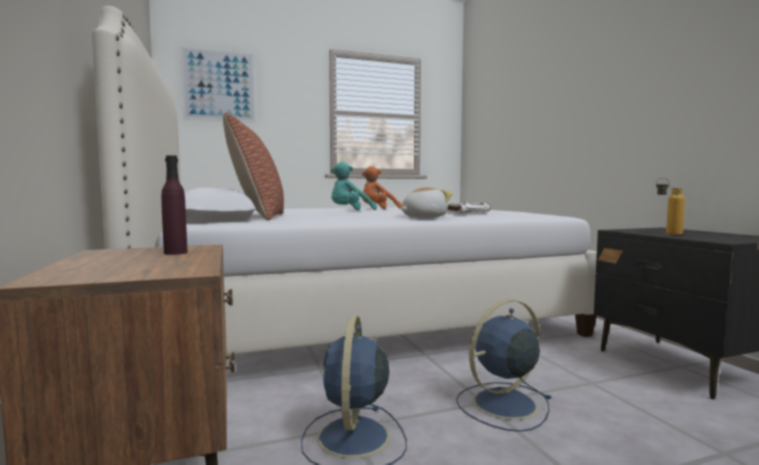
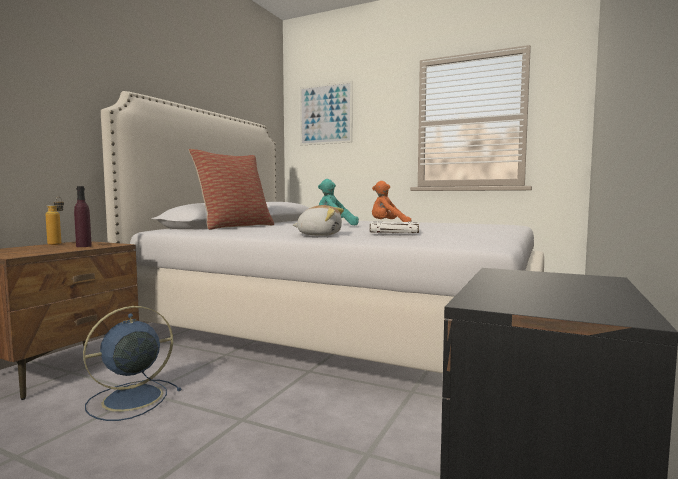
camera: 45 degrees right, 0 degrees up
blue fan [456,299,552,432] -> none
bottle [656,178,685,235] -> bottle moved to [46,196,64,245]

